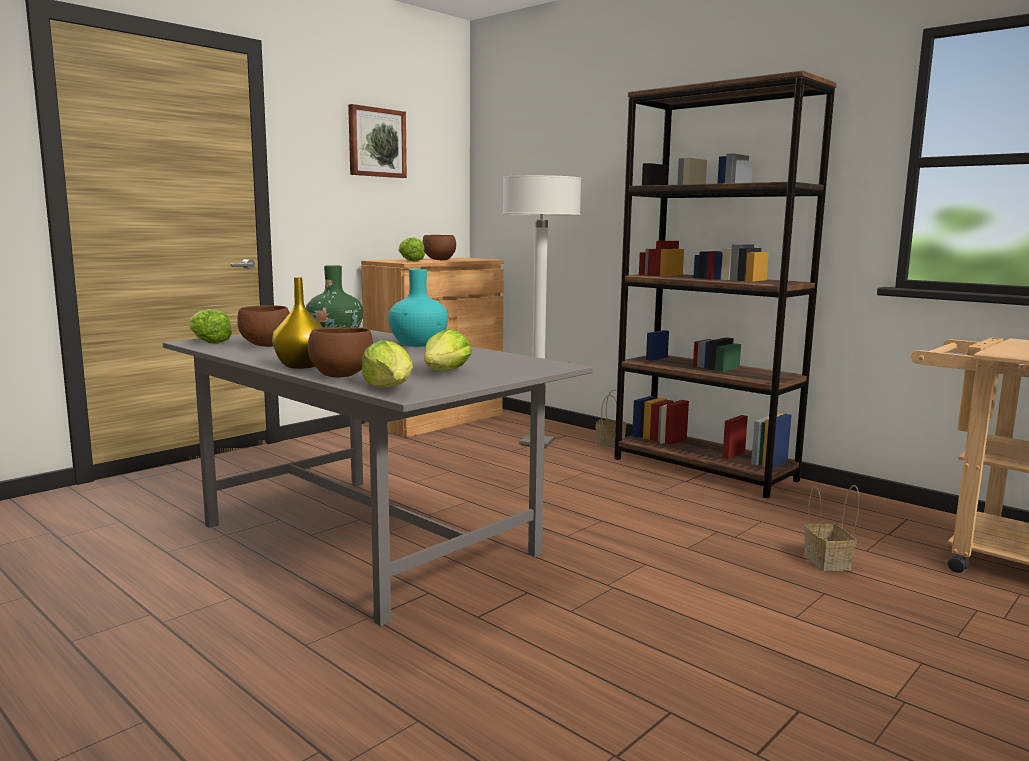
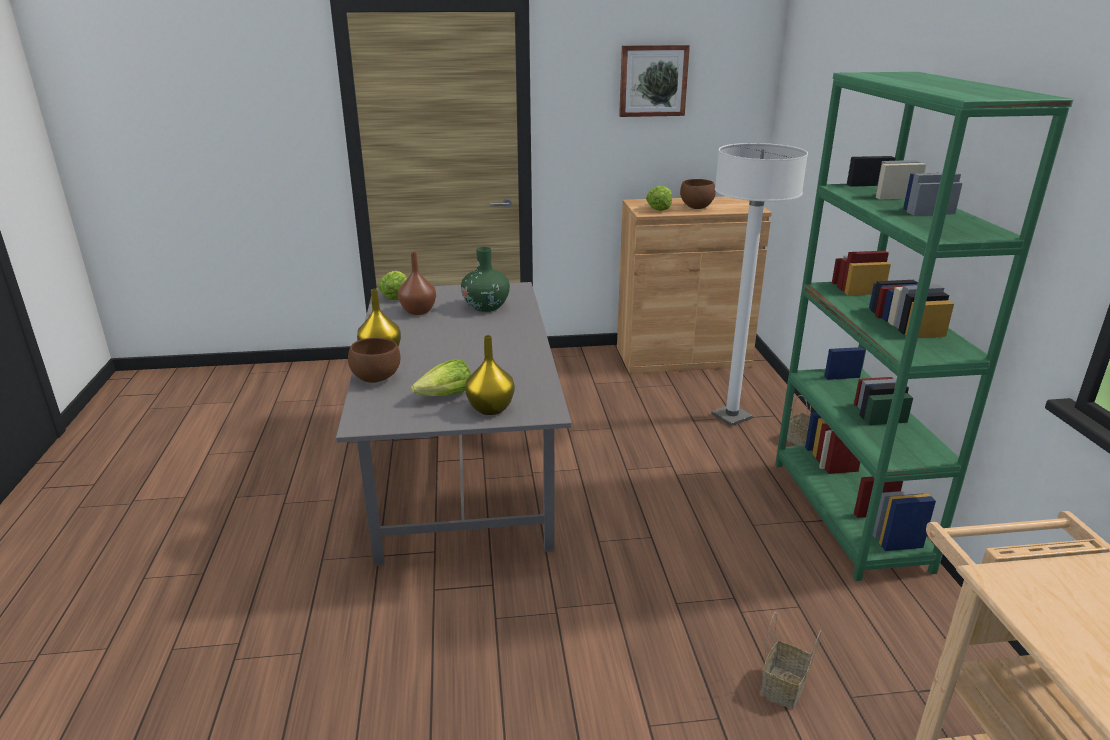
camera: 40 degrees right, 15 degrees up
brown bowl [237,305,290,347] -> brown vase [398,252,436,315]
lettuce [361,340,413,388] -> none
turquoise vase [388,269,448,347] -> none
brown bookcase [614,70,837,499] -> green bookcase [775,72,1074,581]
none -> yellow vase [465,335,515,415]

